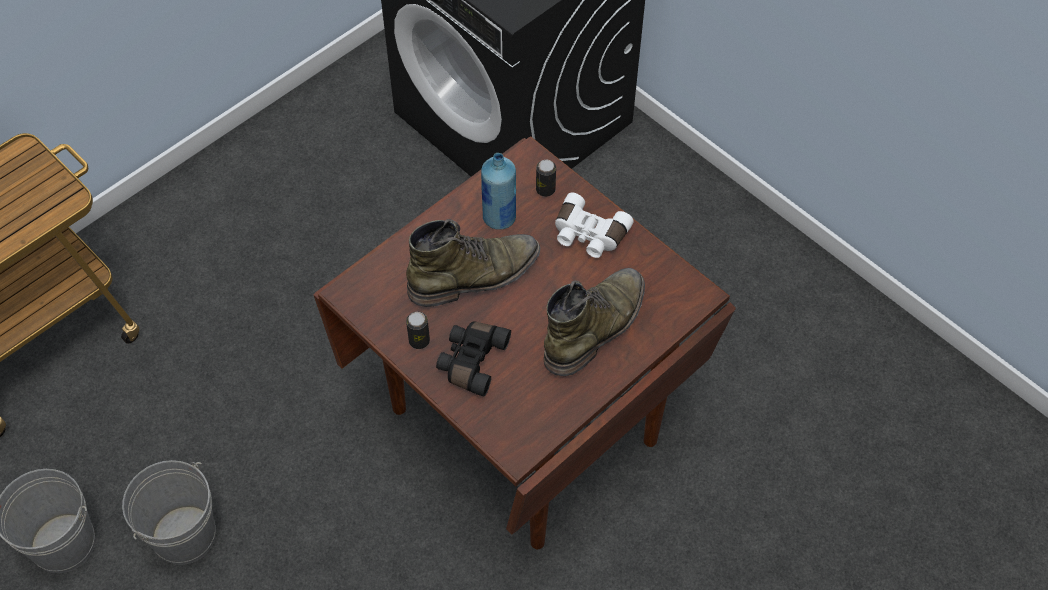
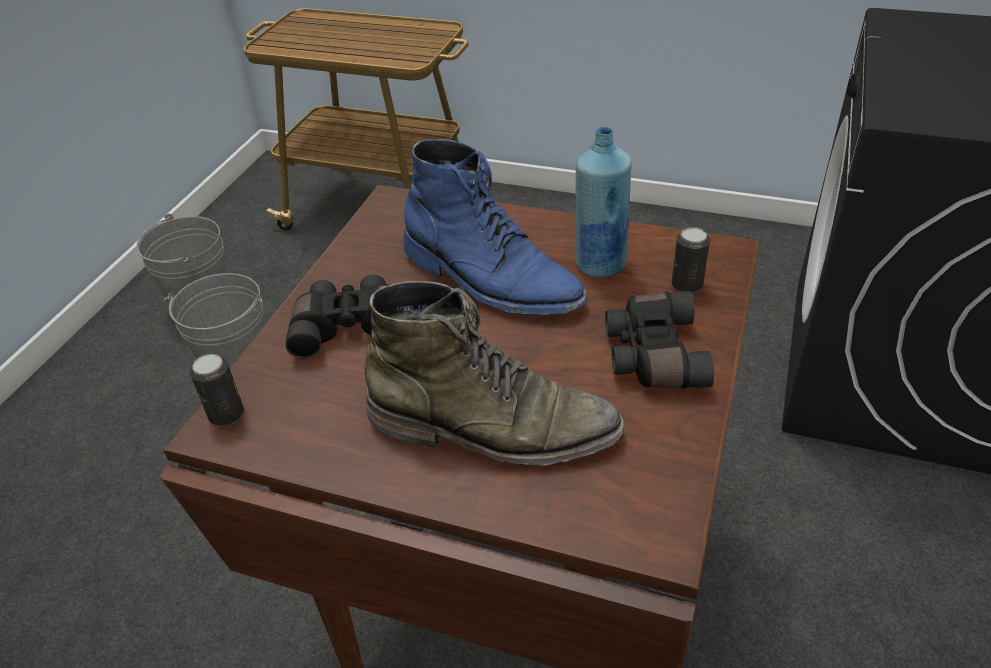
camera: 65 degrees right, 15 degrees down
green boot [406,219,540,307] -> blue boot [404,139,587,314]
can [406,312,430,349] -> can moved to [190,354,244,426]
white binoculars [555,193,634,258] -> black binoculars [605,291,714,388]

